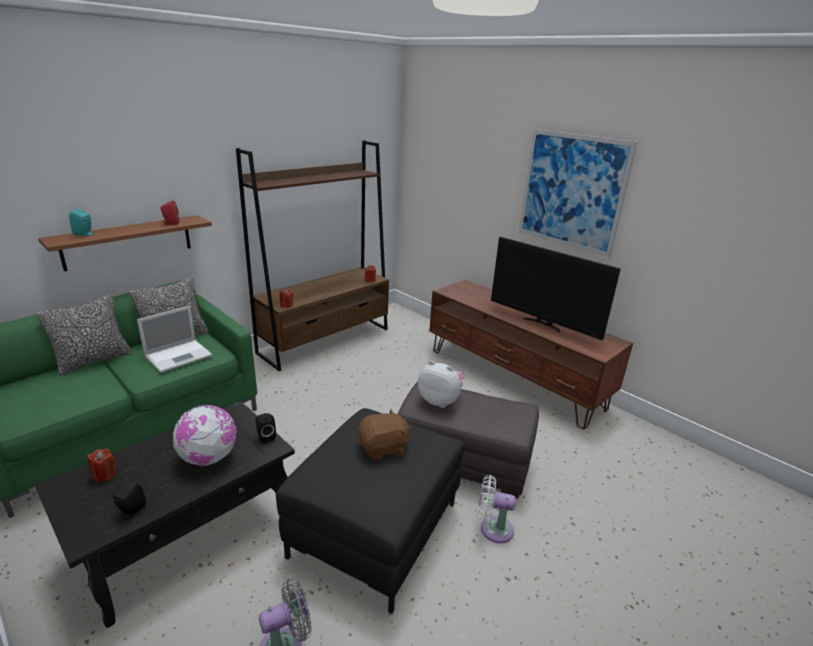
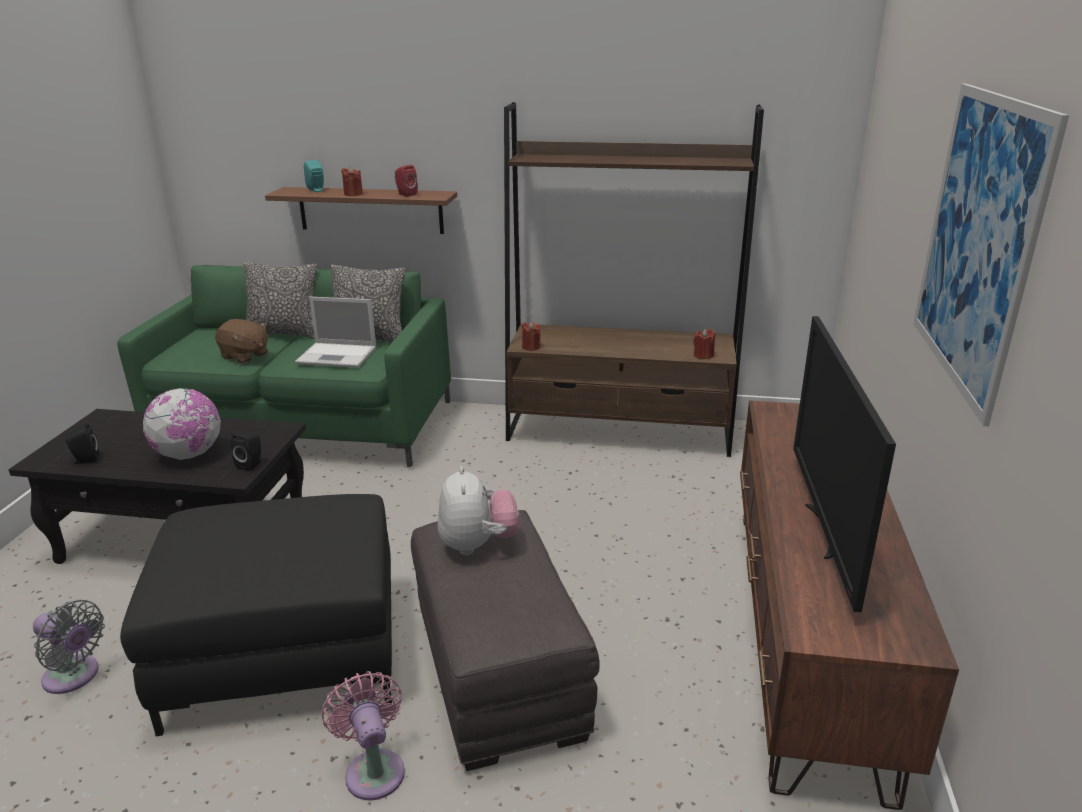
camera: 55 degrees right, 0 degrees up
red candle [87,449,116,482] -> red candle moved to [341,167,363,196]
brown plush toy [358,409,412,461] -> brown plush toy moved to [215,319,268,363]
white fan [478,475,516,543] -> pink fan [322,671,405,801]

